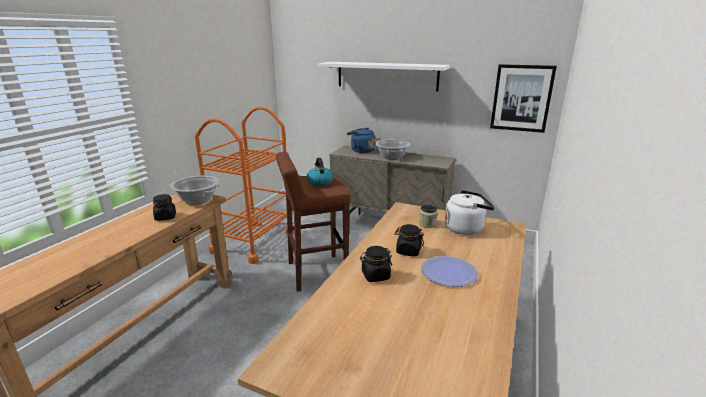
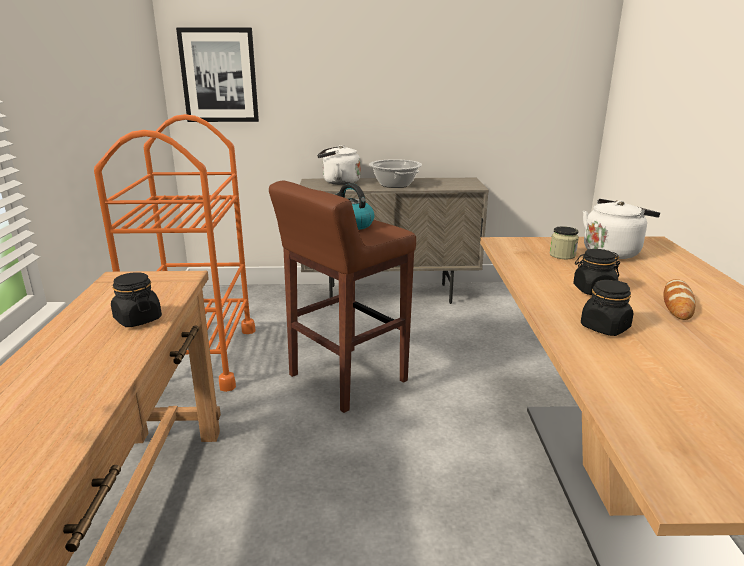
camera: 25 degrees left, 0 degrees up
cooking pot [169,176,222,205] -> none
white shelf [318,62,450,91] -> none
blue kettle [347,128,375,153] -> white kettle [317,145,361,185]
plate [421,256,479,287] -> bread [663,279,696,320]
picture [490,64,557,133] -> picture moved to [176,28,259,122]

